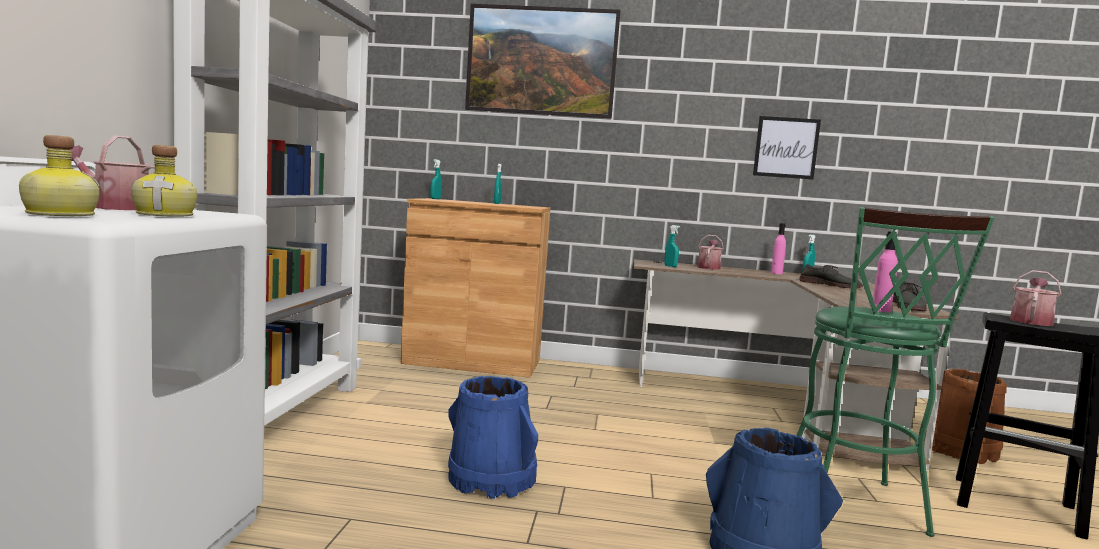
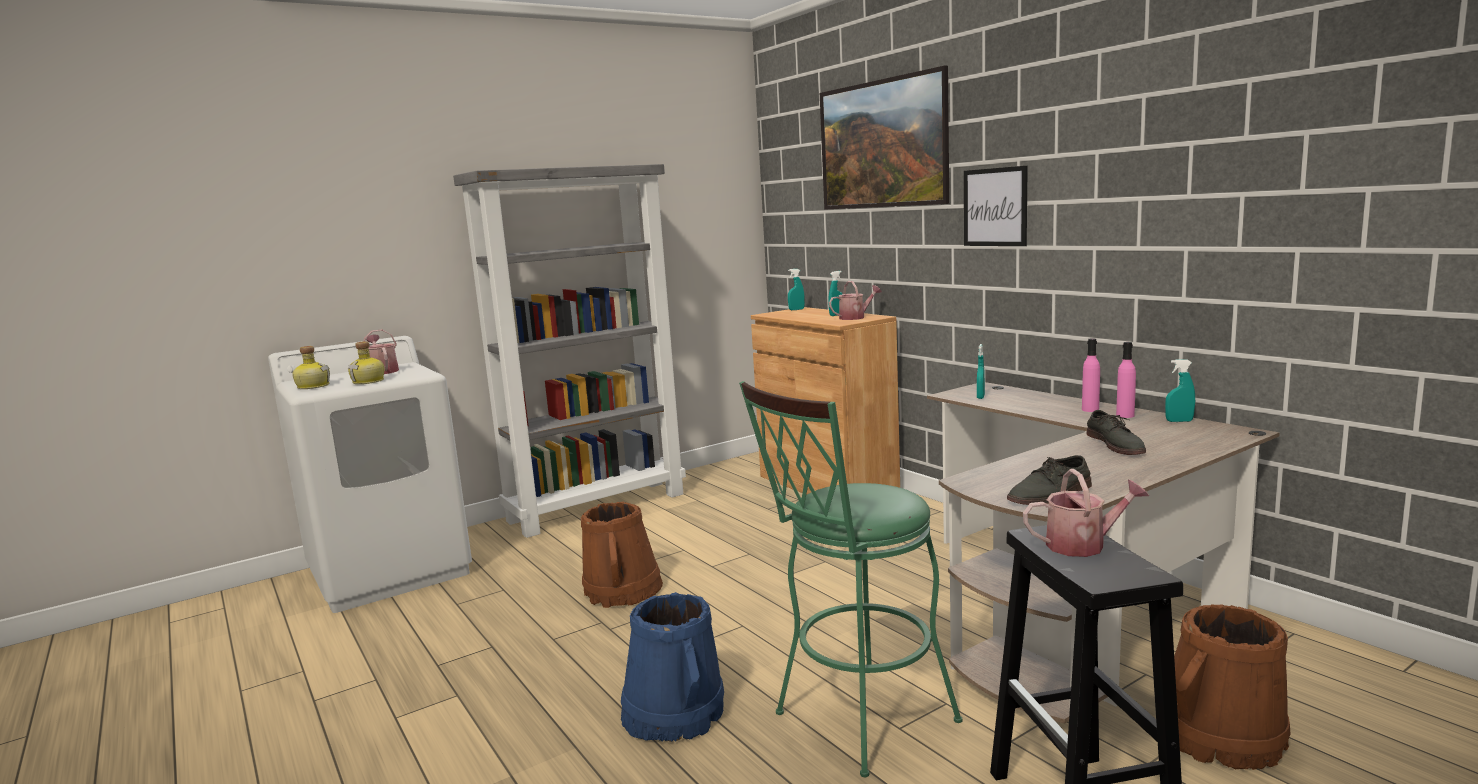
camera: 50 degrees right, 5 degrees up
blue bucket [448,376,538,499] -> brown bucket [581,502,663,608]
watering can [697,235,724,270] -> watering can moved to [829,281,882,320]
picture [753,116,821,179] -> picture moved to [964,166,1028,246]
pink bottle [873,231,898,312] -> pink bottle moved to [1082,338,1100,412]

